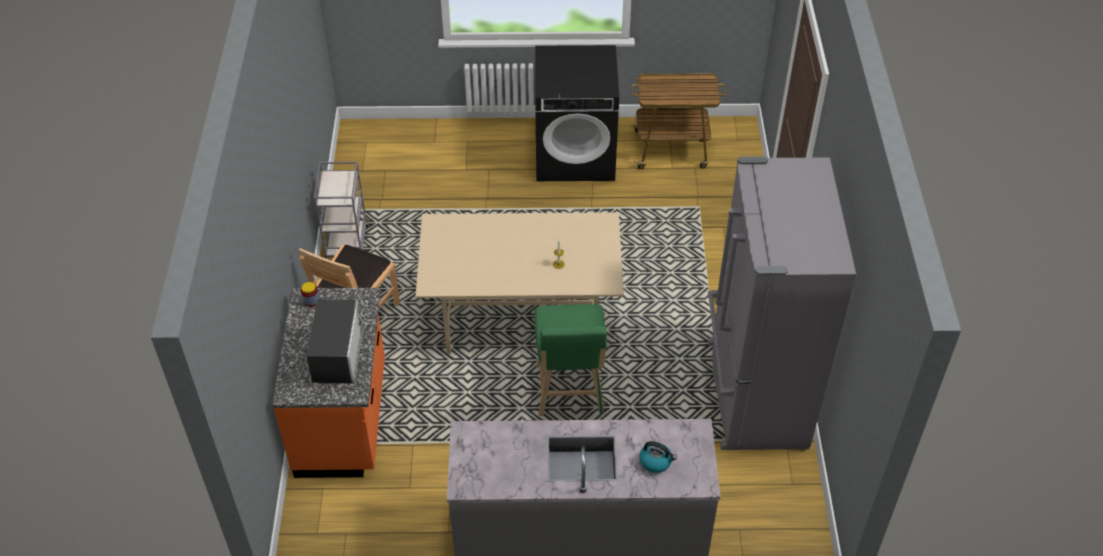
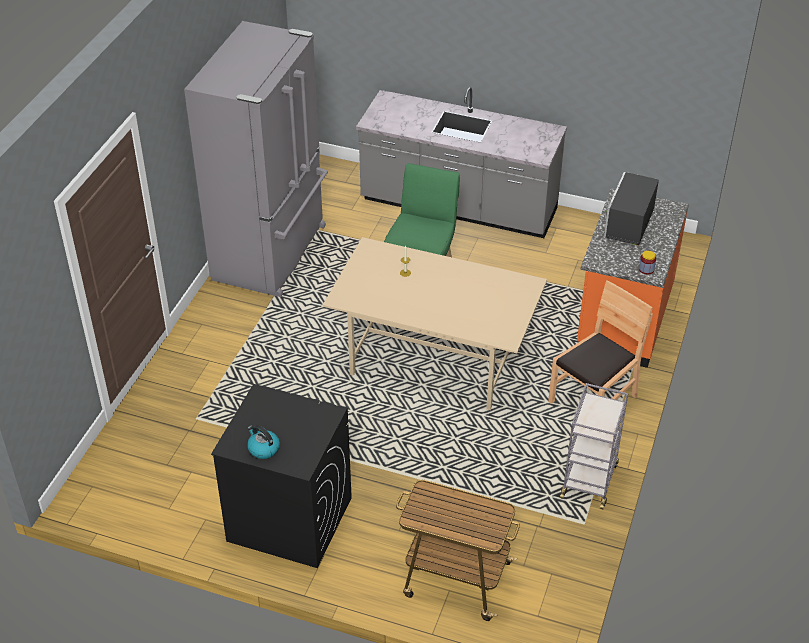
camera: 160 degrees left, 5 degrees down
cart [631,73,726,169] -> cart moved to [396,480,520,621]
kettle [639,441,677,473] -> kettle moved to [247,425,280,459]

